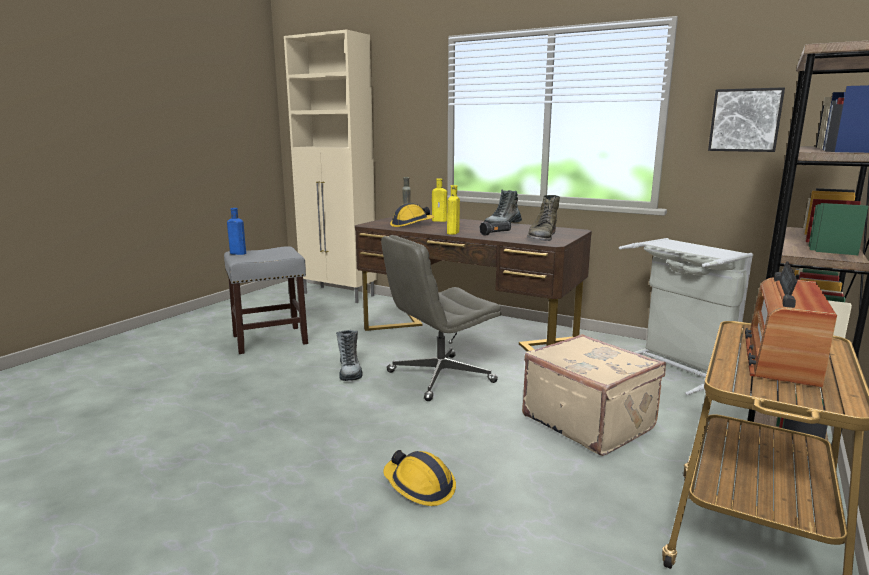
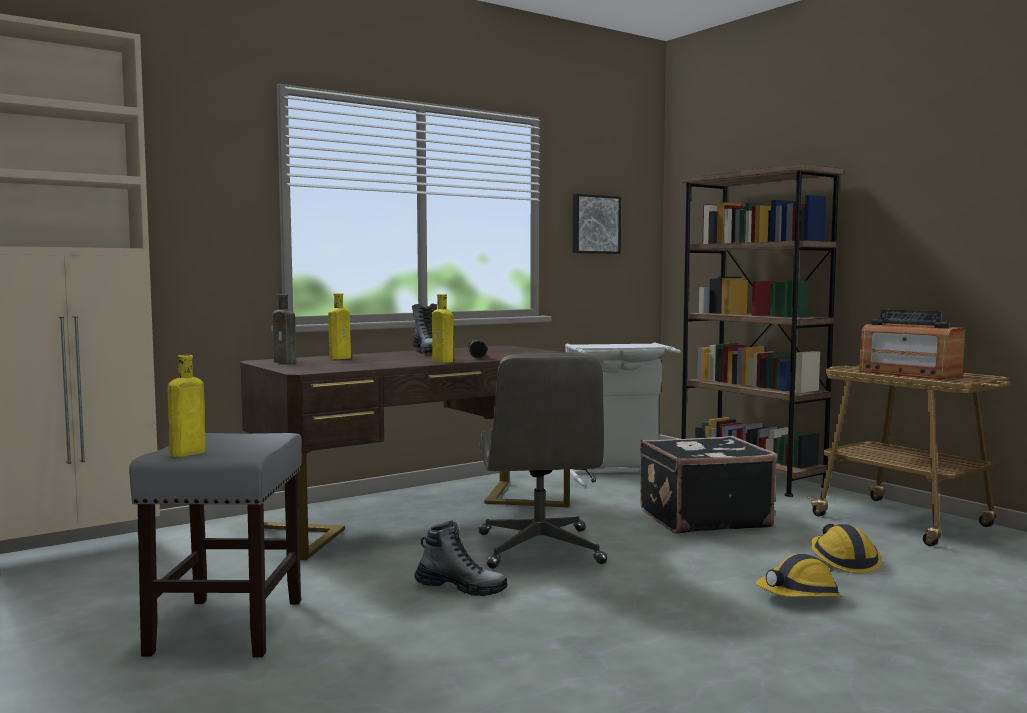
camera: 65 degrees left, 10 degrees down
blue bottle [227,208,246,255] -> yellow bottle [168,355,206,457]
hard hat [390,203,434,227] -> hard hat moved to [810,524,882,573]
beige suitcase [522,334,666,456] -> black suitcase [640,436,777,534]
green boot [527,195,560,241] -> none

